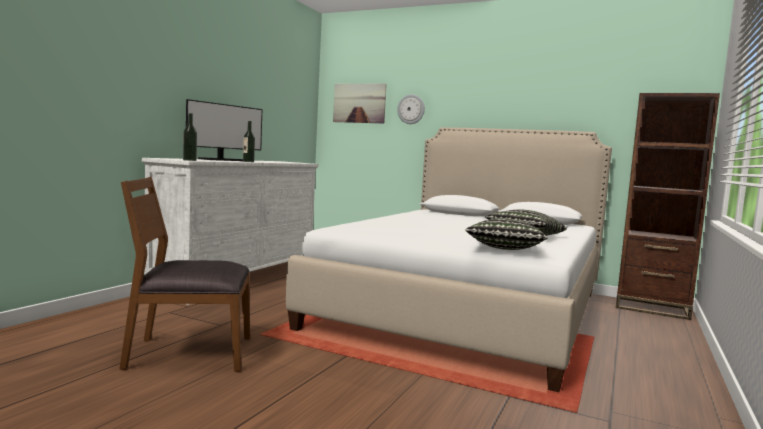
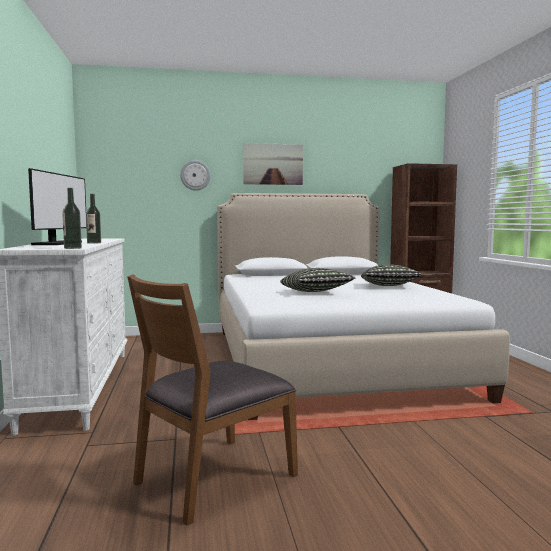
camera: 35 degrees left, 0 degrees up
picture [333,83,387,124] -> picture moved to [243,143,303,185]
pillow [465,218,548,250] -> pillow moved to [280,268,356,292]

